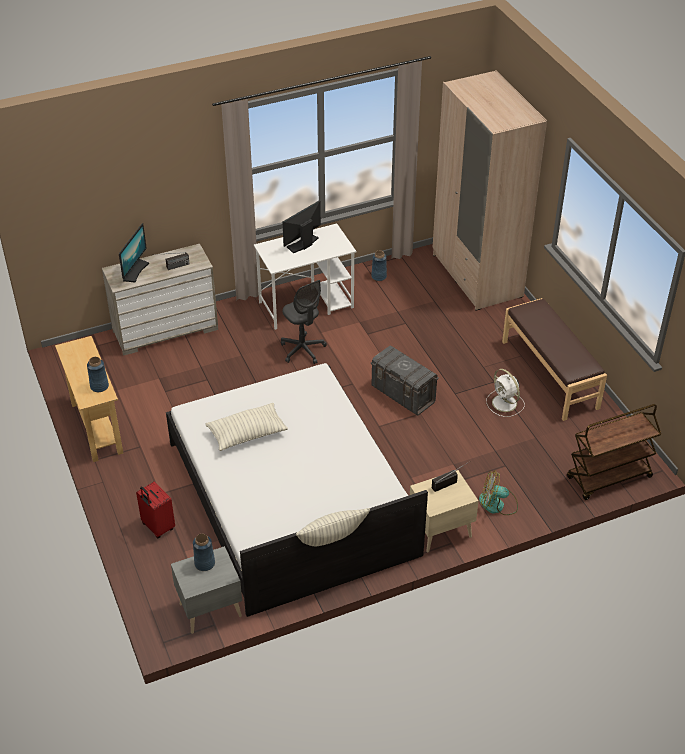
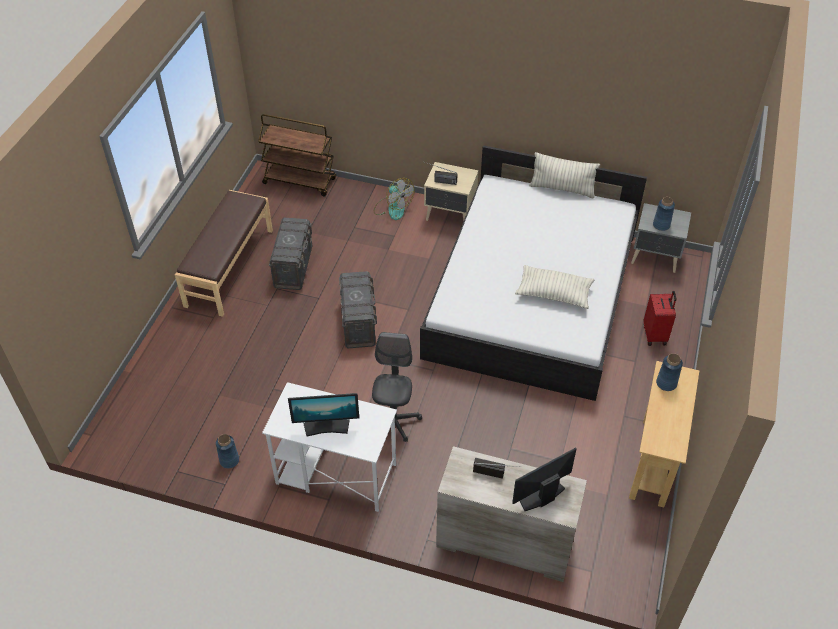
camera: 140 degrees left, 5 degrees up
beige wardrobe [433,70,547,311] -> none
white fan [486,369,525,417] -> grey storage box [269,218,312,290]

